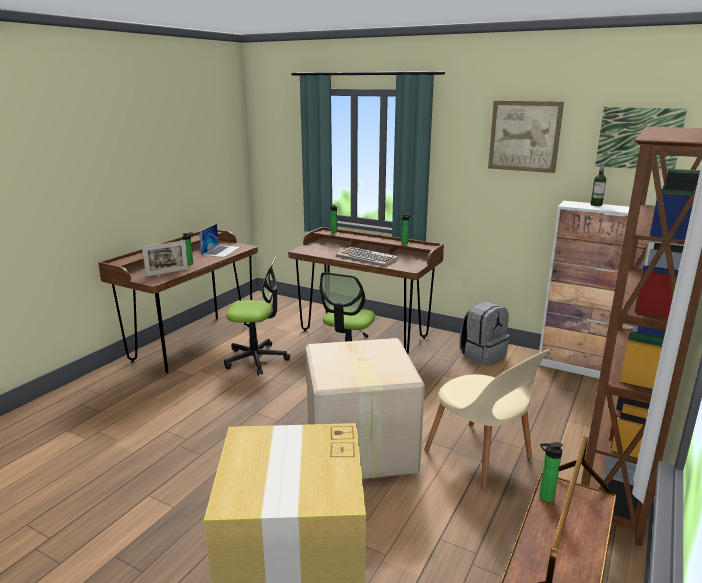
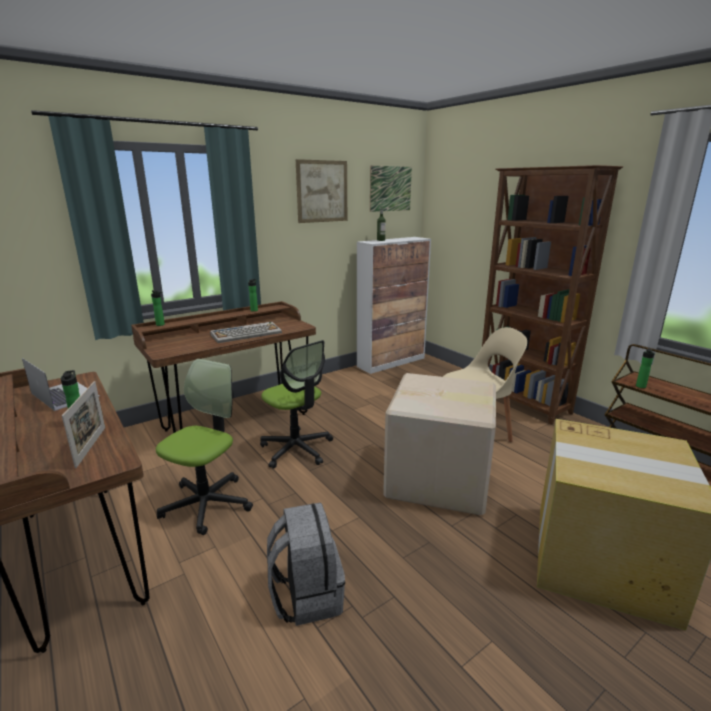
camera: 65 degrees left, 0 degrees up
grey backpack [460,302,510,365] -> grey backpack moved to [267,503,345,626]

